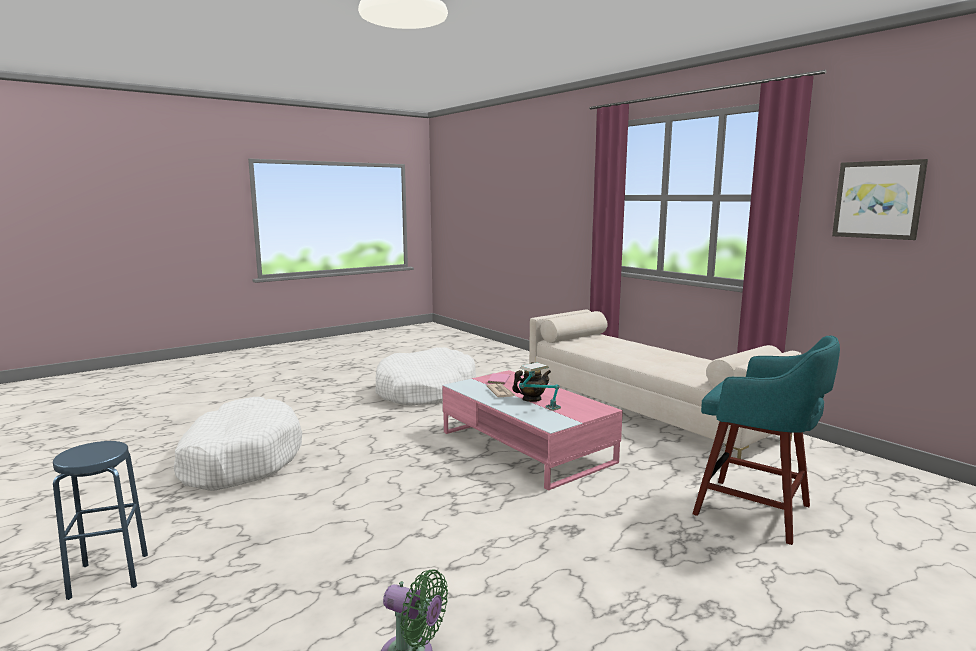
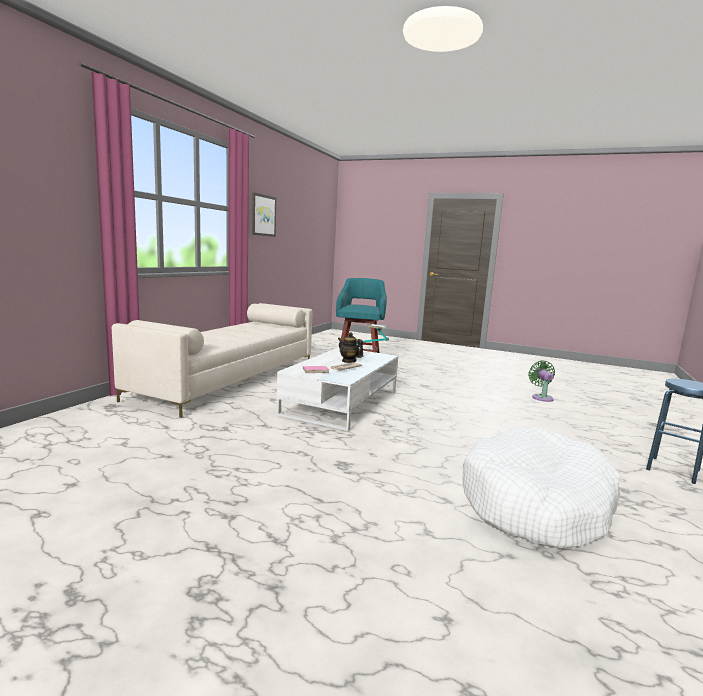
camera: 120 degrees left, 0 degrees up
white dog bed [375,347,476,406] -> none
pink coffee table [442,370,623,491] -> white coffee table [277,347,398,431]

